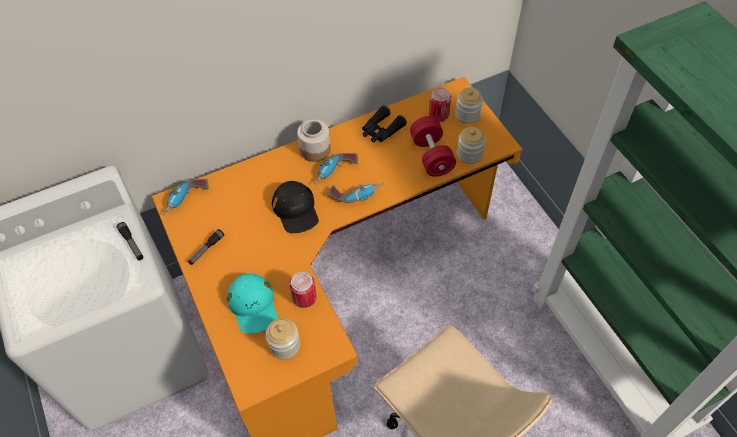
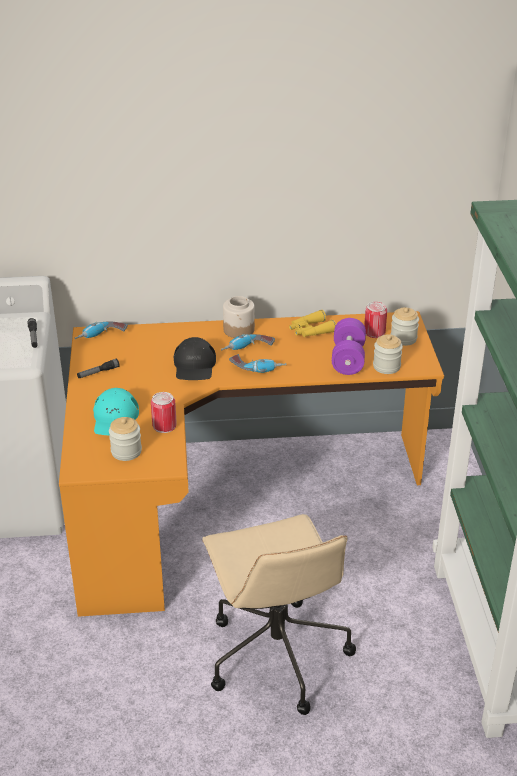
camera: 20 degrees right, 20 degrees down
black binoculars [362,105,407,143] -> yellow binoculars [289,310,336,337]
red dumbbell [410,116,456,177] -> purple dumbbell [332,318,366,375]

